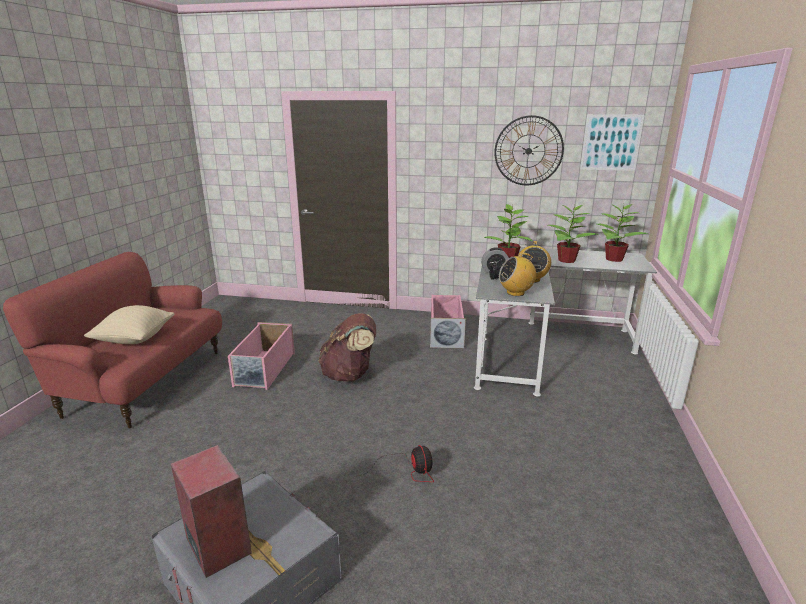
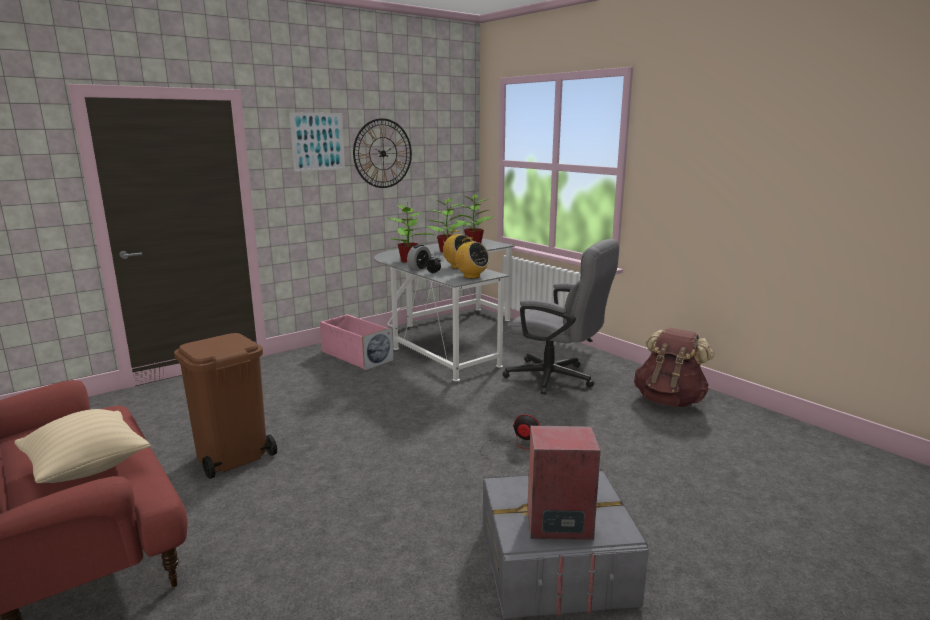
camera: 50 degrees left, 5 degrees down
pink storage box [228,322,295,390] -> brown trash can [174,333,277,479]
brown backpack [318,313,376,382] -> brown backpack moved to [634,328,714,407]
radio [499,252,536,296] -> radio turned 75 degrees counterclockwise [453,237,489,279]
picture [580,114,645,171] -> picture moved to [289,112,345,172]
none -> grey office chair [502,239,619,395]

